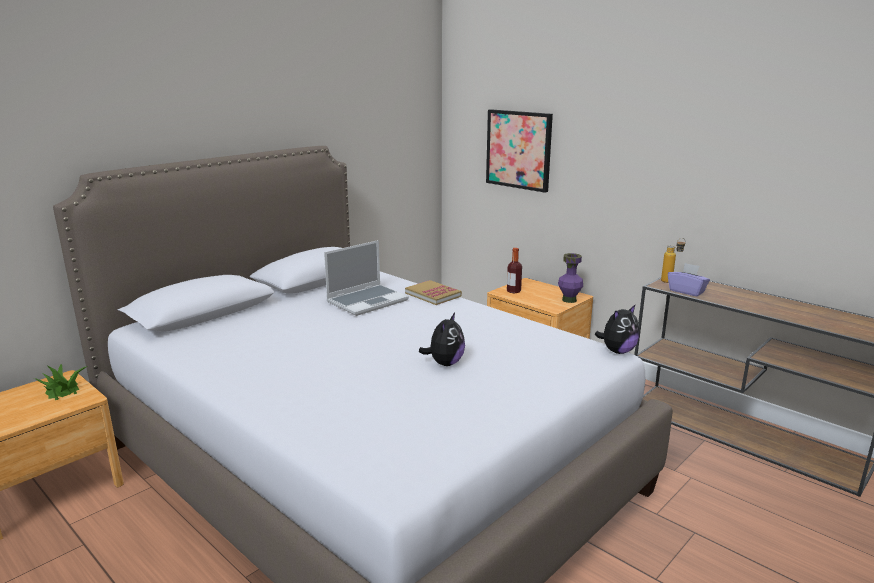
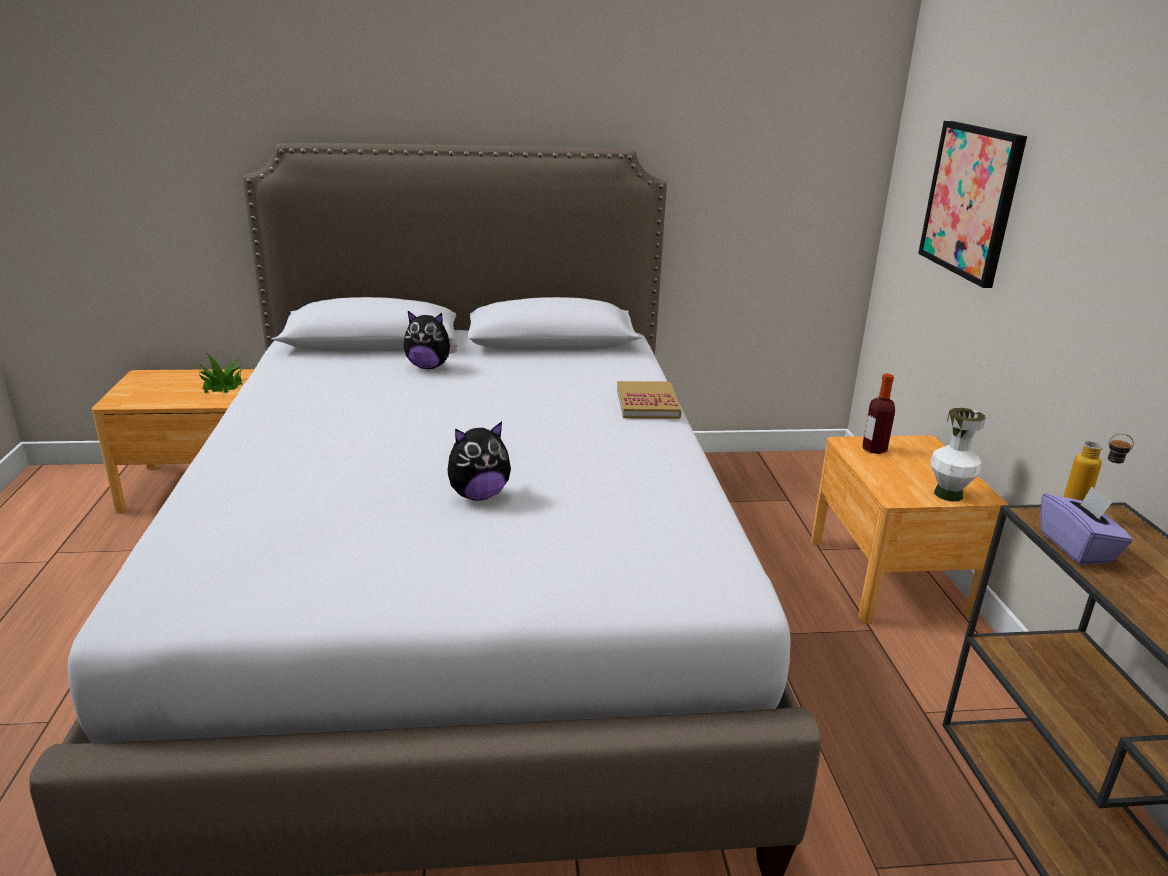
camera: 40 degrees right, 5 degrees up
laptop [324,240,409,316] -> none
purple vase [558,253,583,303] -> white vase [931,408,986,502]
plush toy [595,305,640,354] -> plush toy moved to [404,311,457,369]

